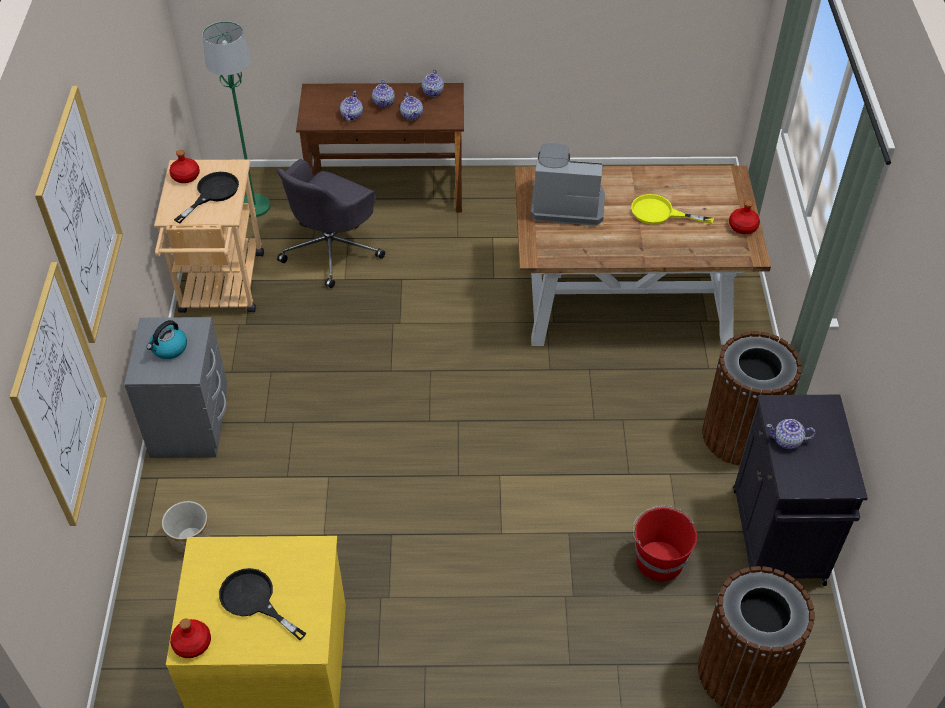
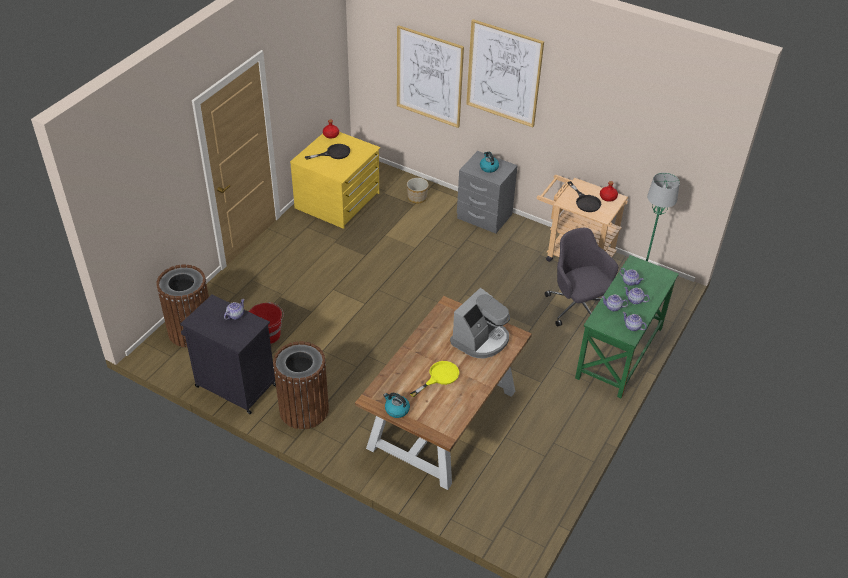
camera: 120 degrees right, 5 degrees down
brown desk [296,83,464,212] -> green desk [575,255,679,398]
red bottle [729,200,760,234] -> kettle [383,393,410,418]

